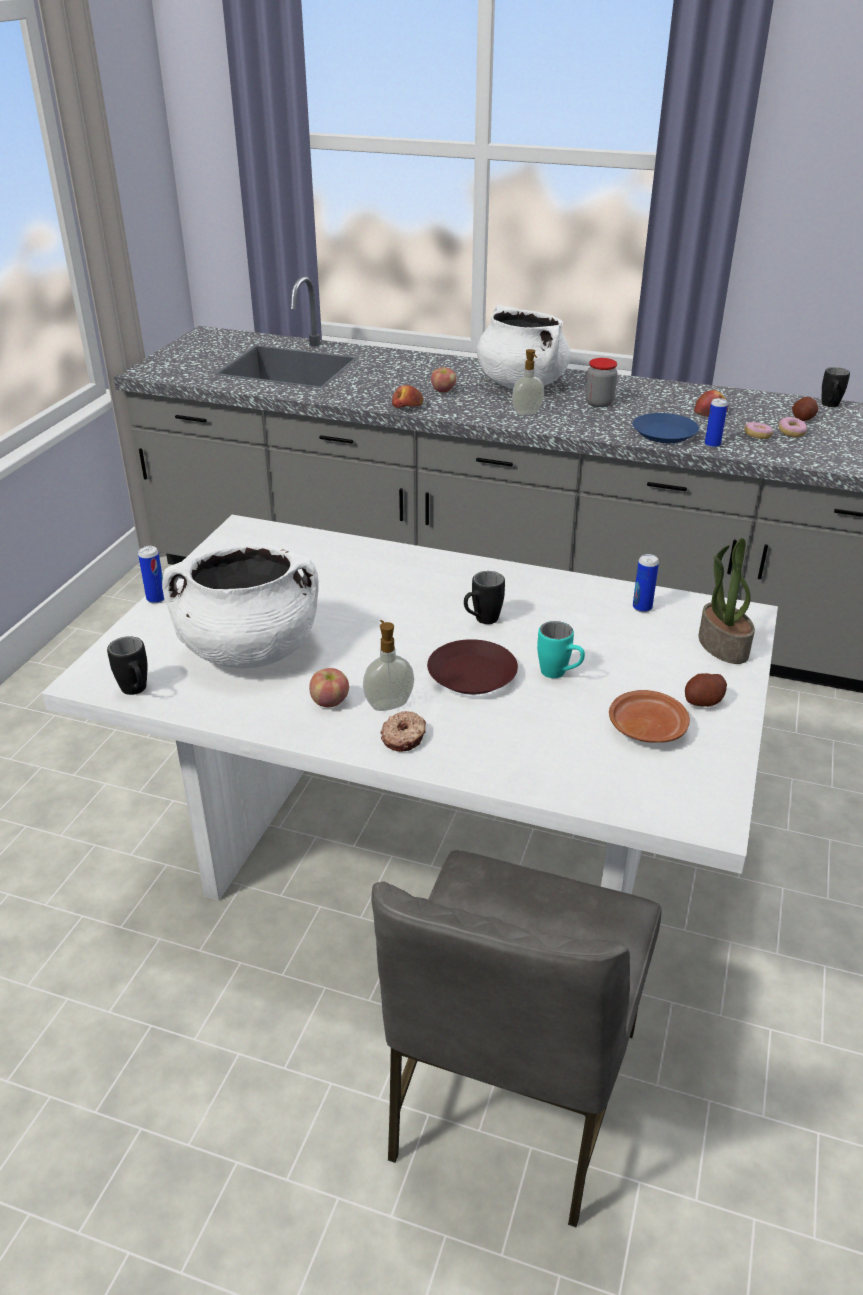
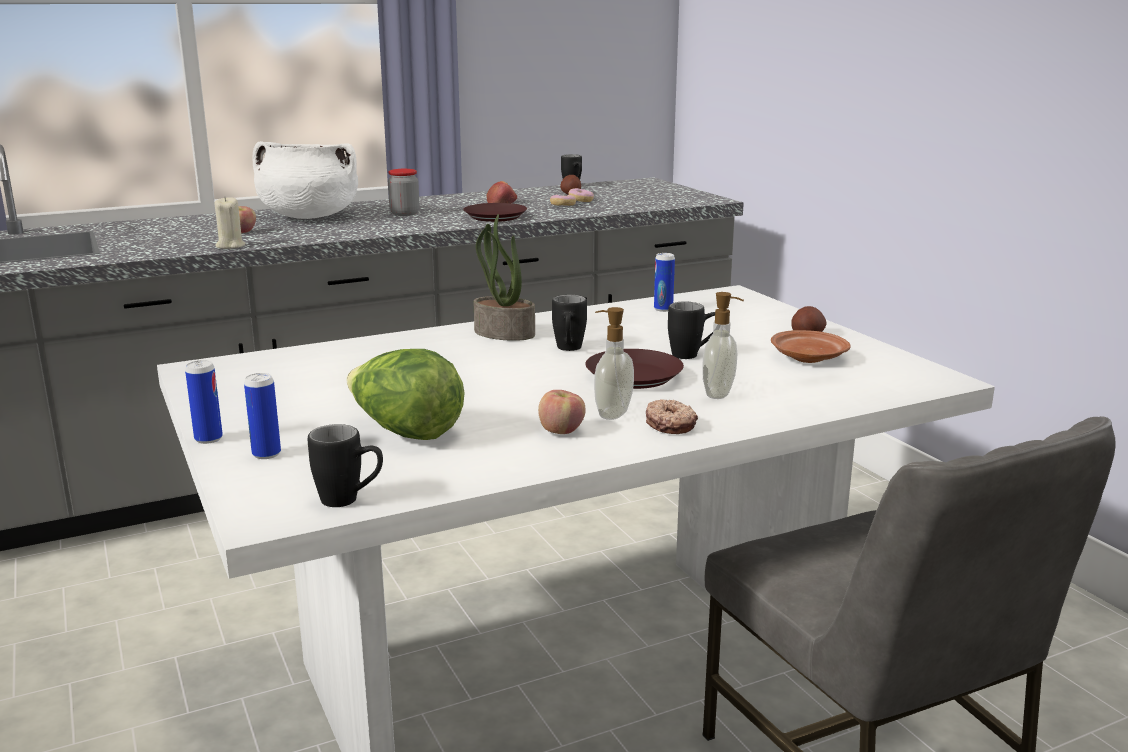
camera: 45 degrees left, 15 degrees down
white cooking pot [162,545,319,669] -> lettuce [346,349,465,440]
apple [392,385,424,408] -> beige candle [214,196,245,249]
soap dispenser [512,349,544,415] -> soap dispenser moved to [702,292,744,399]
turquoise mug [537,621,585,678] -> black mug [668,301,715,359]
blue plate [633,413,699,443] -> brown plate [463,203,527,222]
potted plant [698,538,755,664] -> potted plant moved to [474,214,535,341]
can [705,398,728,448] -> can moved to [244,373,281,459]

